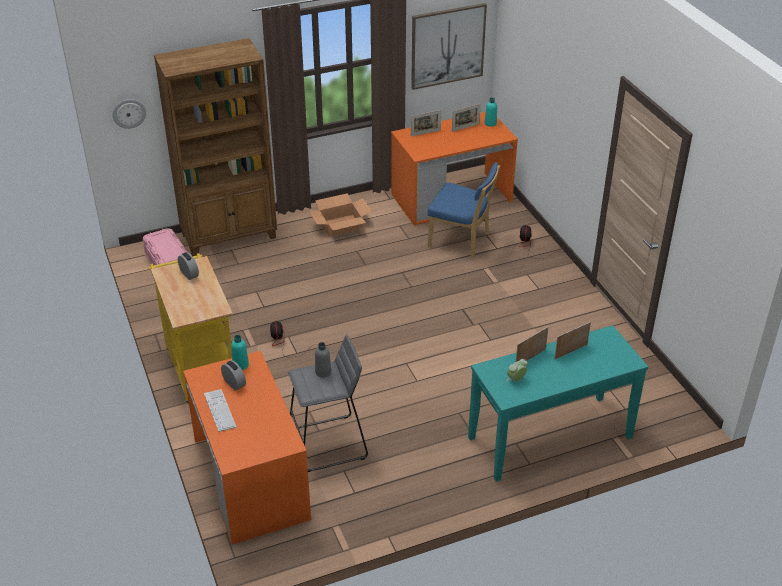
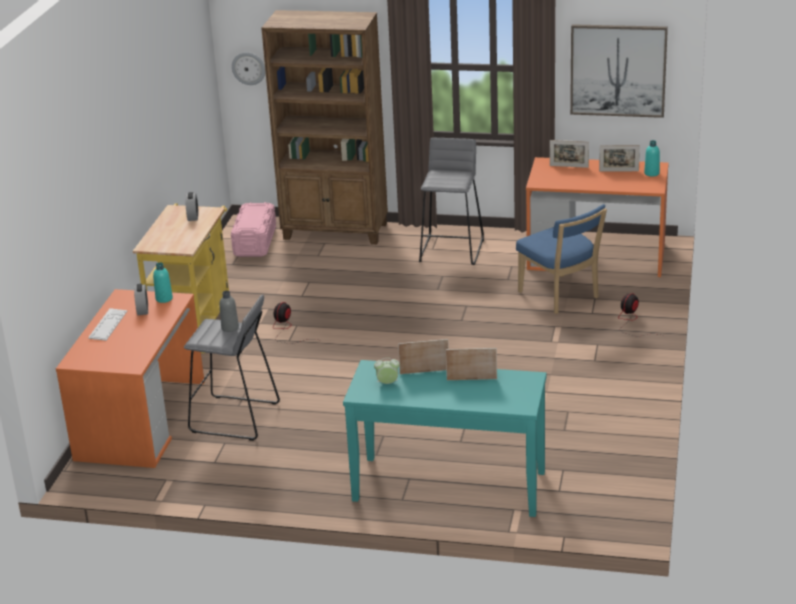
camera: 35 degrees right, 10 degrees down
cardboard box [309,193,372,236] -> grey stool [419,138,484,265]

